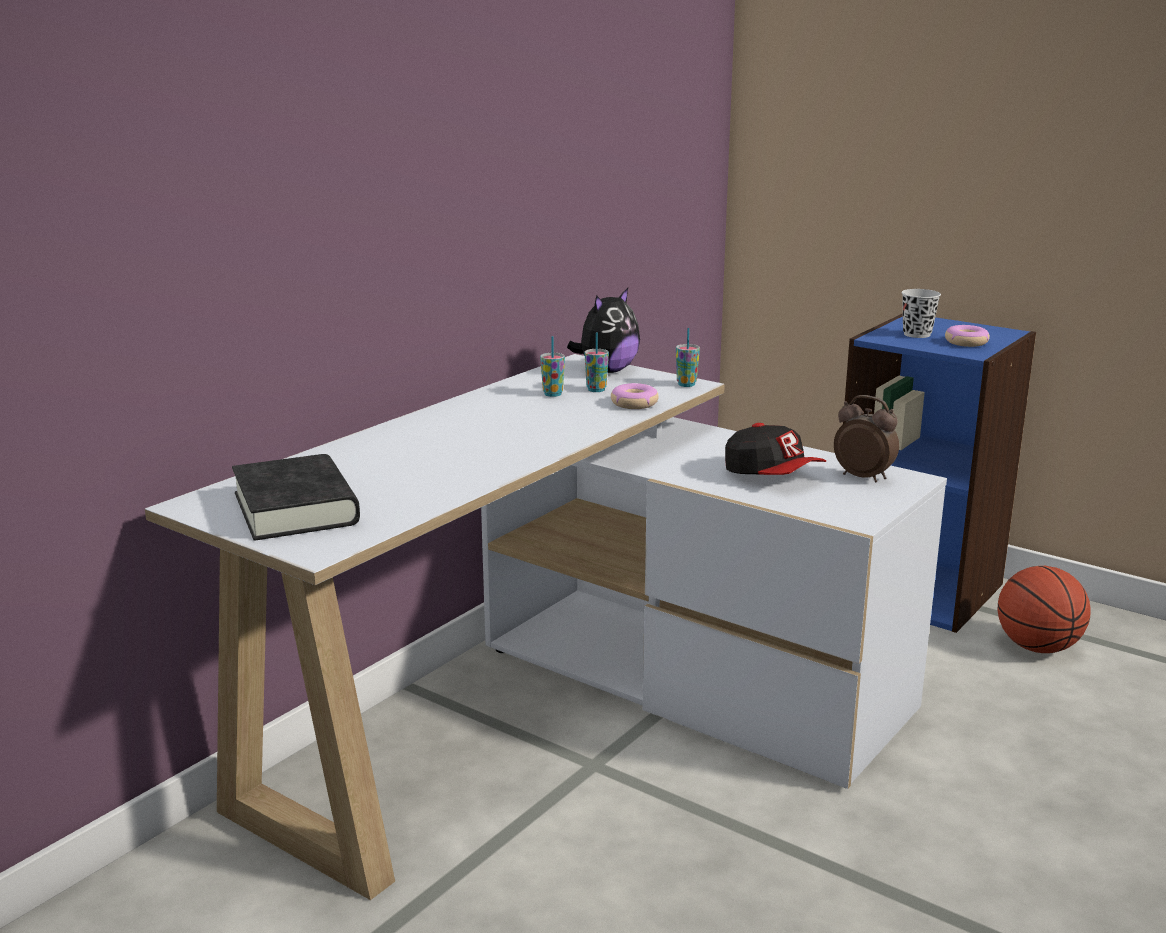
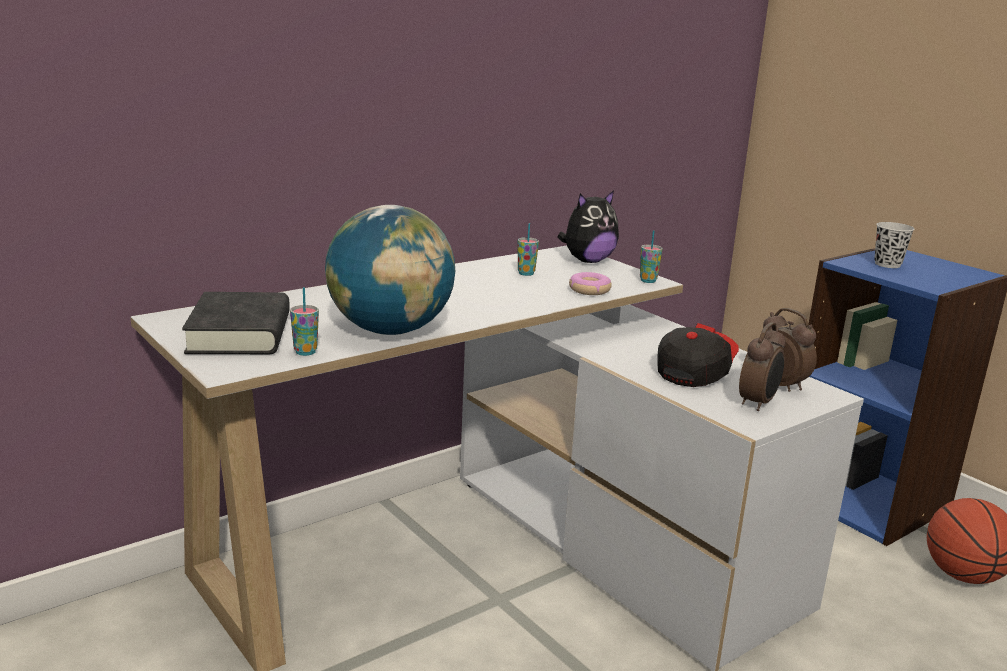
camera: 15 degrees right, 0 degrees up
cup [584,332,609,392] -> cup moved to [290,287,319,356]
cap [725,423,826,475] -> cap turned 120 degrees counterclockwise [657,323,739,387]
donut [945,325,990,347] -> none
none -> globe [325,205,455,335]
none -> alarm clock [739,322,786,411]

